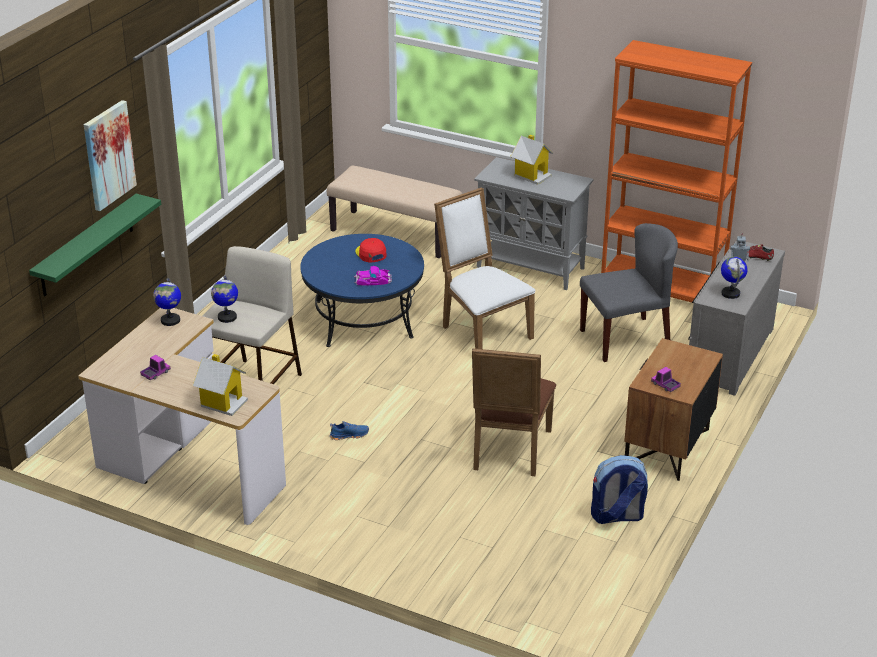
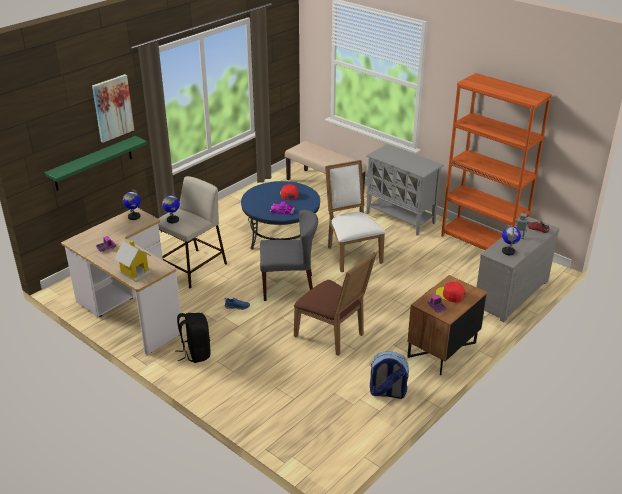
camera: 15 degrees right, 0 degrees up
brown chair [472,348,556,476] -> brown chair turned 75 degrees counterclockwise [294,252,377,355]
toy house [510,135,553,185] -> none
grey chair [580,223,678,362] -> grey chair moved to [260,210,318,301]
none -> black backpack [175,313,210,363]
none -> red cap [436,282,465,302]

